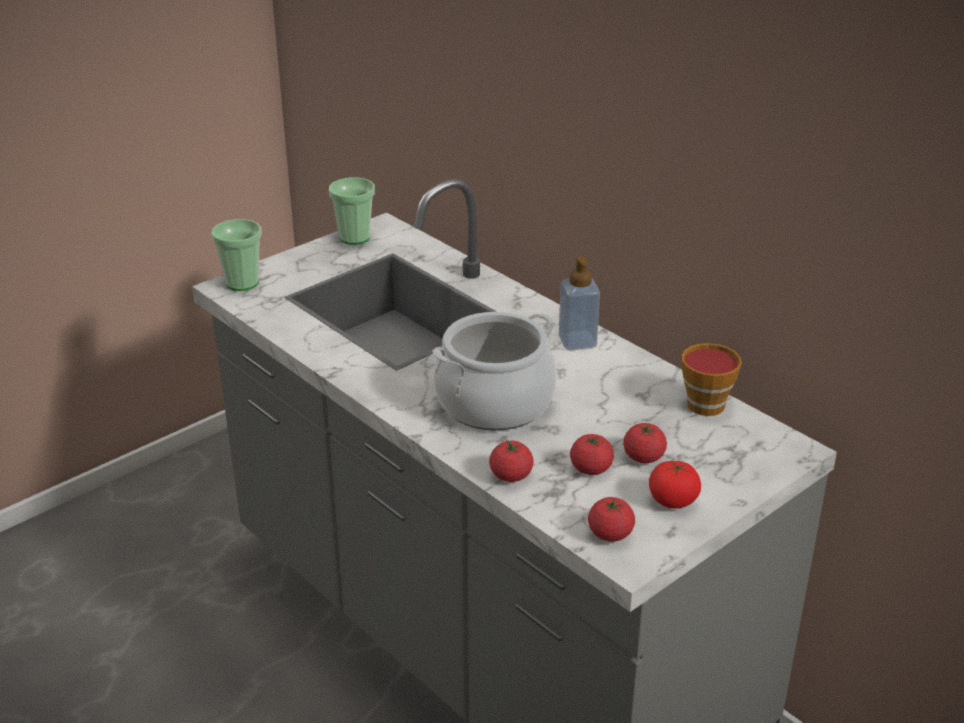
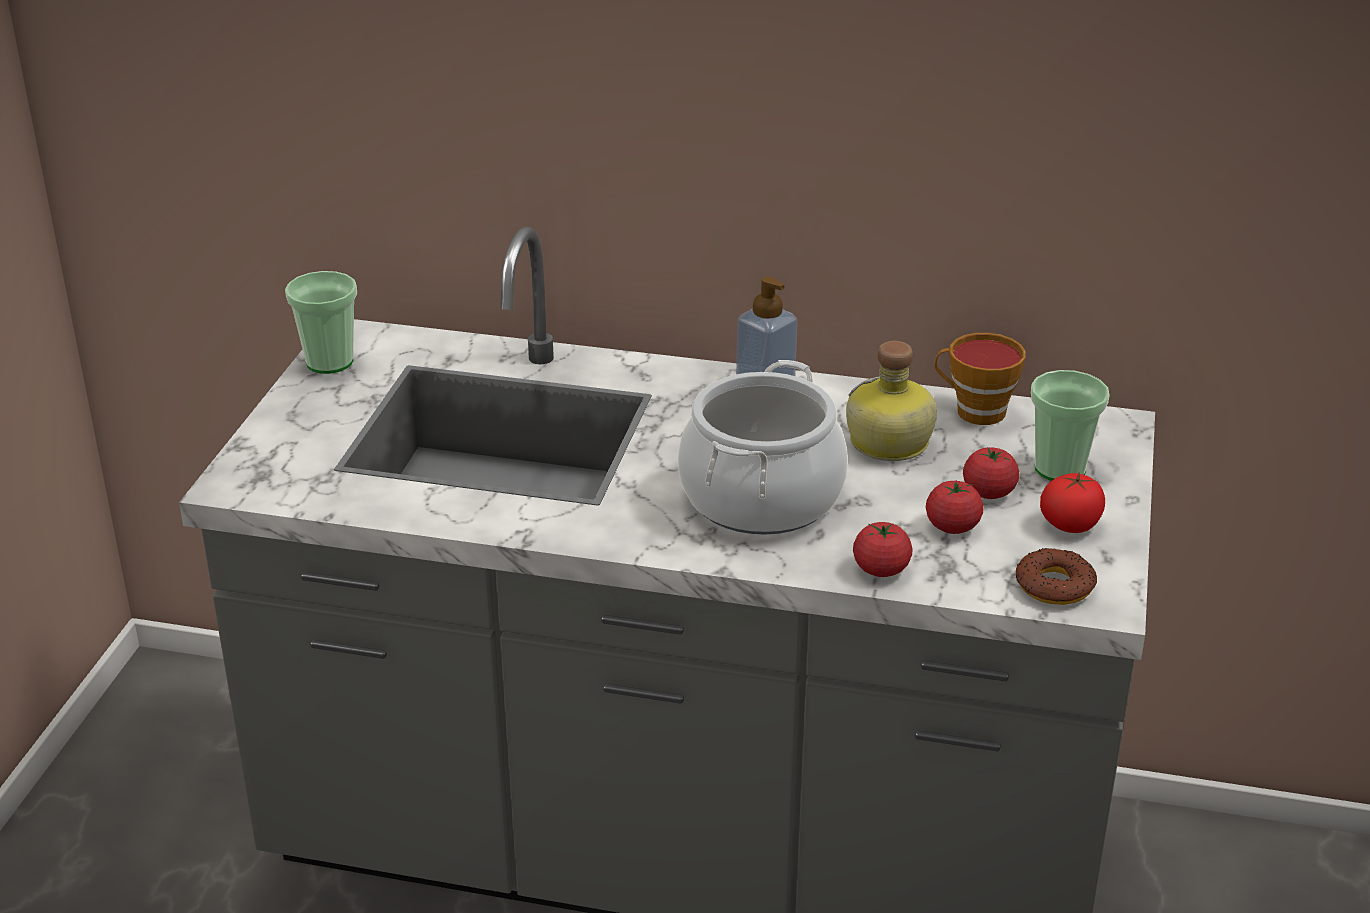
camera: 35 degrees left, 0 degrees up
cup [211,219,262,291] -> cup moved to [1031,370,1110,481]
tomato [588,497,635,542] -> donut [1016,548,1097,605]
none -> bottle [846,341,937,461]

